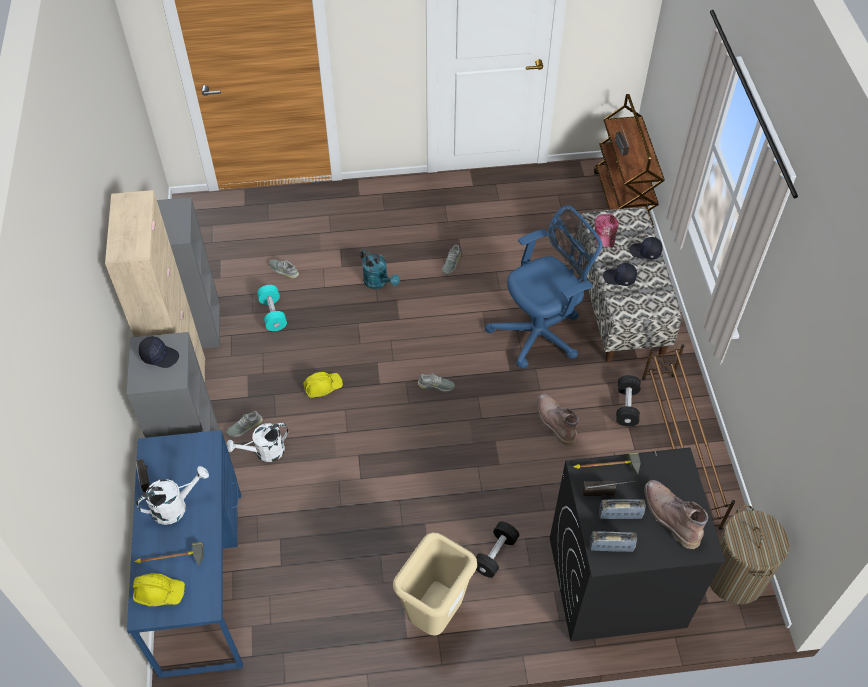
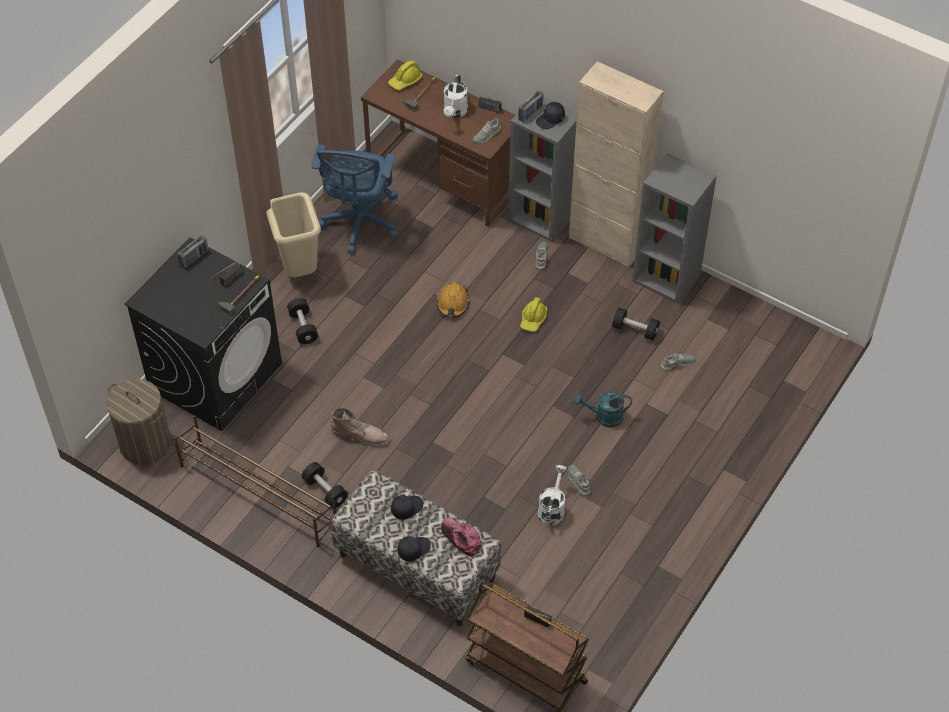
camera: 130 degrees right, 0 degrees up
blue desk [127,430,243,678] -> brown desk [361,59,515,227]
white watering can [226,423,288,462] -> white watering can moved to [538,465,567,526]
turquoise dumbbell [257,285,287,331] -> black dumbbell [612,308,660,340]
grey shoe [418,373,455,391] -> grey shoe moved to [473,118,501,144]
blue office chair [485,205,602,369] -> blue office chair moved to [311,145,398,253]
radio [599,499,646,519] -> radio moved to [518,91,544,122]
brown boot [644,480,708,549] -> none
none -> orange hard hat [437,283,470,318]

